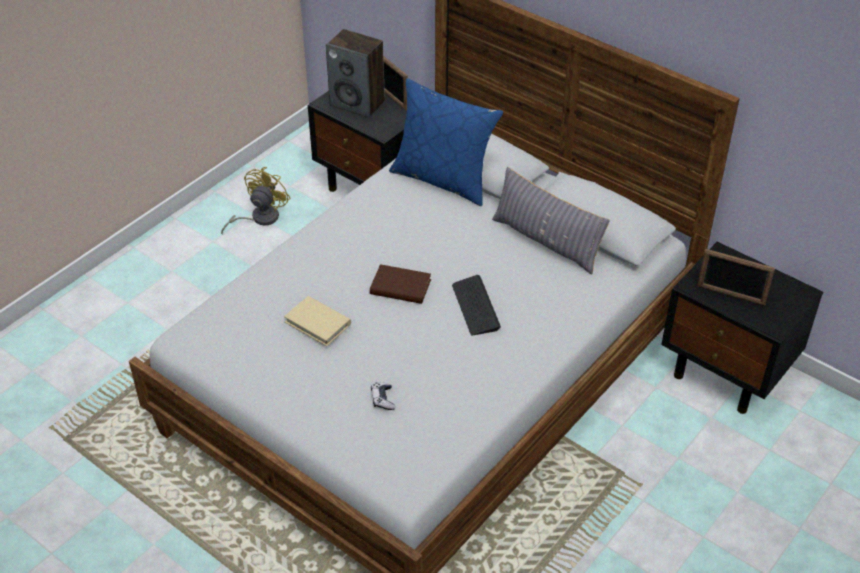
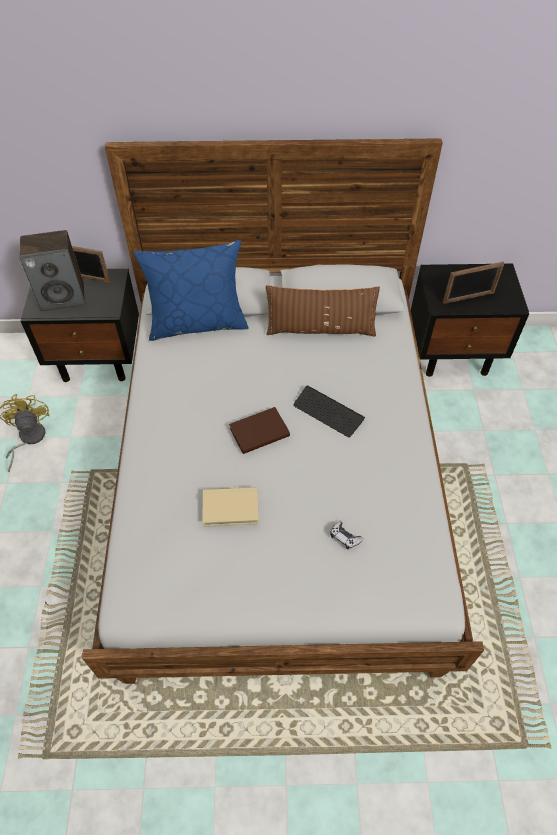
camera: 40 degrees left, 10 degrees up
grey pillow [492,167,610,274] -> brown pillow [266,285,380,336]

